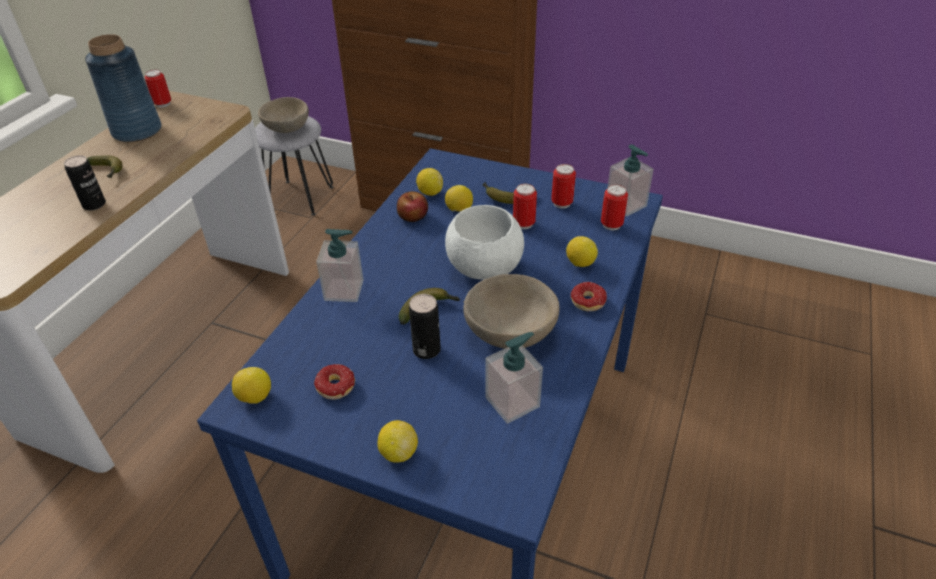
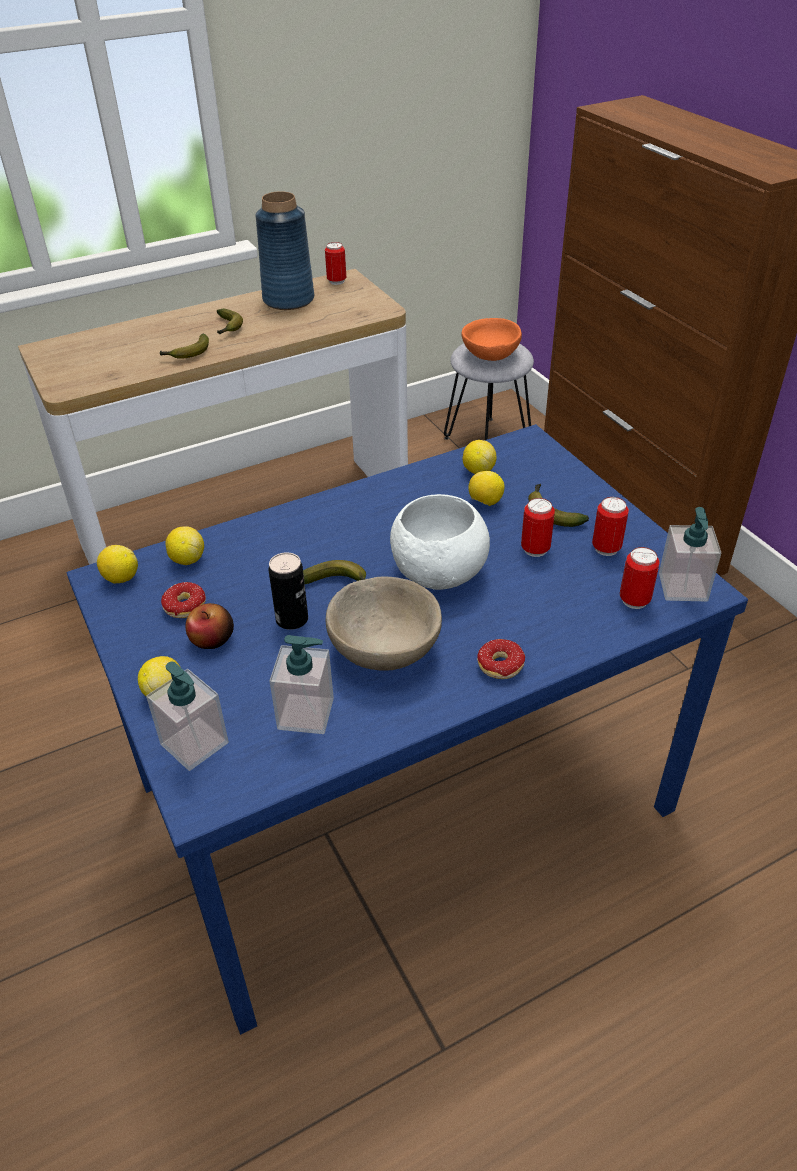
camera: 40 degrees right, 0 degrees up
can [64,155,106,211] -> banana [160,333,209,358]
beige bowl [258,97,309,133] -> orange bowl [462,318,522,361]
soap dispenser [316,229,363,302] -> soap dispenser moved to [146,662,229,771]
apple [397,191,428,222] -> apple moved to [186,603,234,649]
lemon [566,236,598,267] -> lemon moved to [165,526,204,565]

